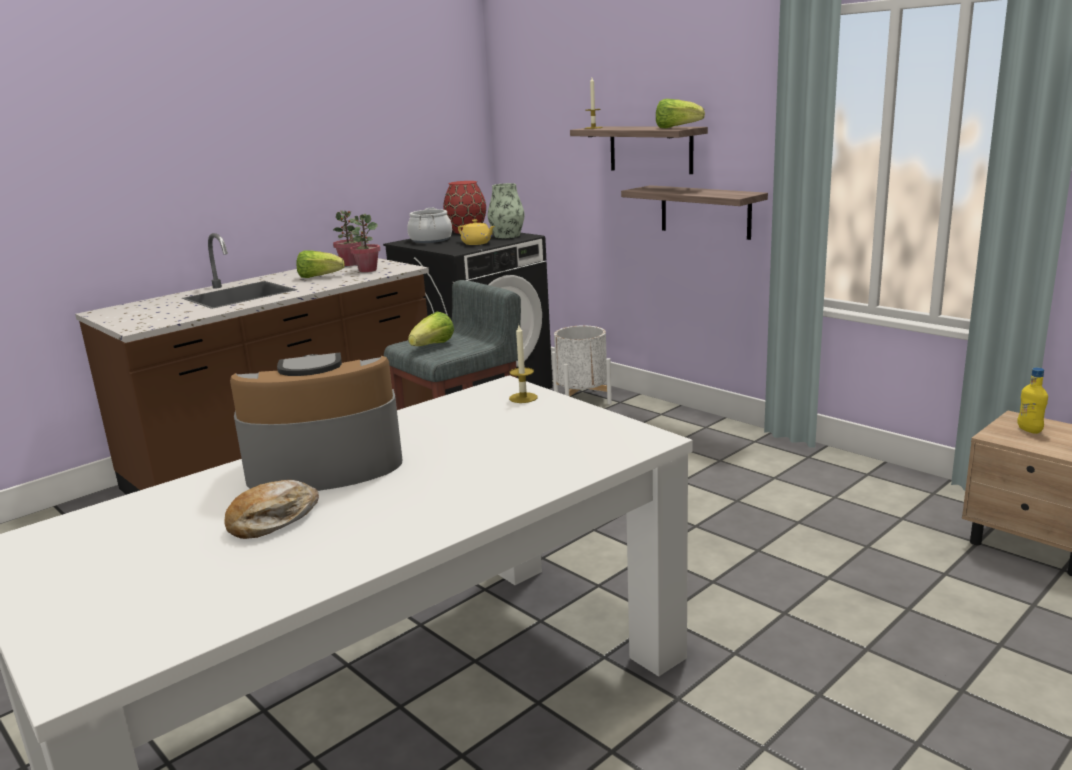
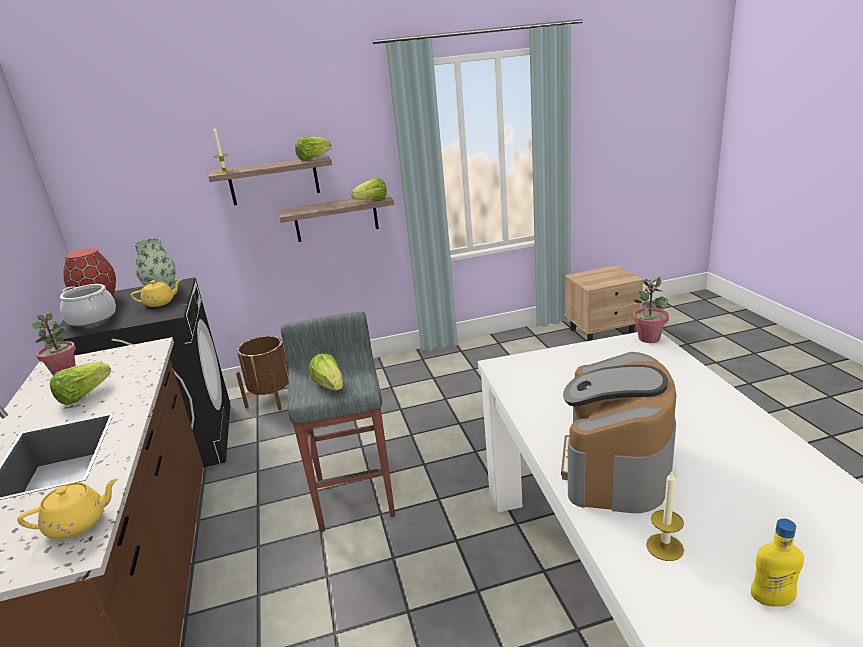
camera: 60 degrees left, 5 degrees up
bread [224,480,319,539] -> none
potted plant [350,214,380,272] -> potted plant moved to [633,276,669,343]
candle [509,325,537,403] -> candle moved to [646,471,684,561]
white planter [552,326,612,404] -> brown planter [236,336,289,410]
yellow bottle [1017,368,1048,434] -> yellow bottle moved to [751,518,804,607]
none -> yellow teapot [17,478,119,539]
none -> lettuce [351,178,387,200]

